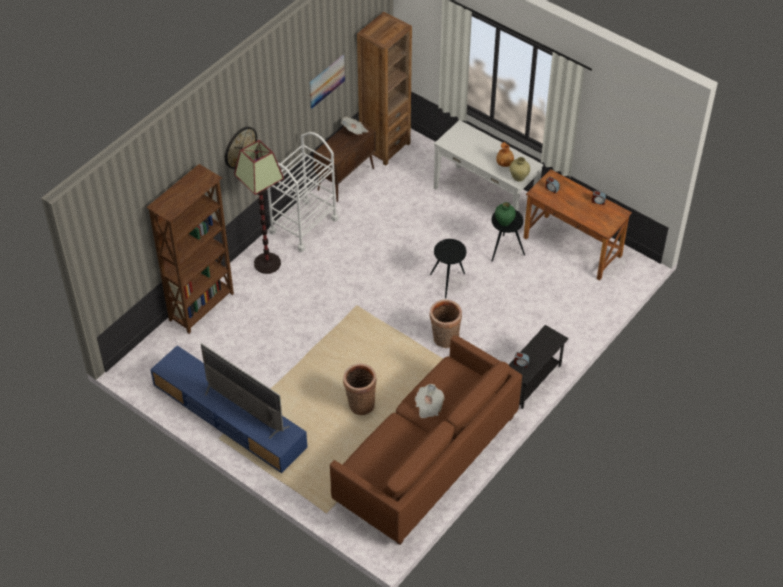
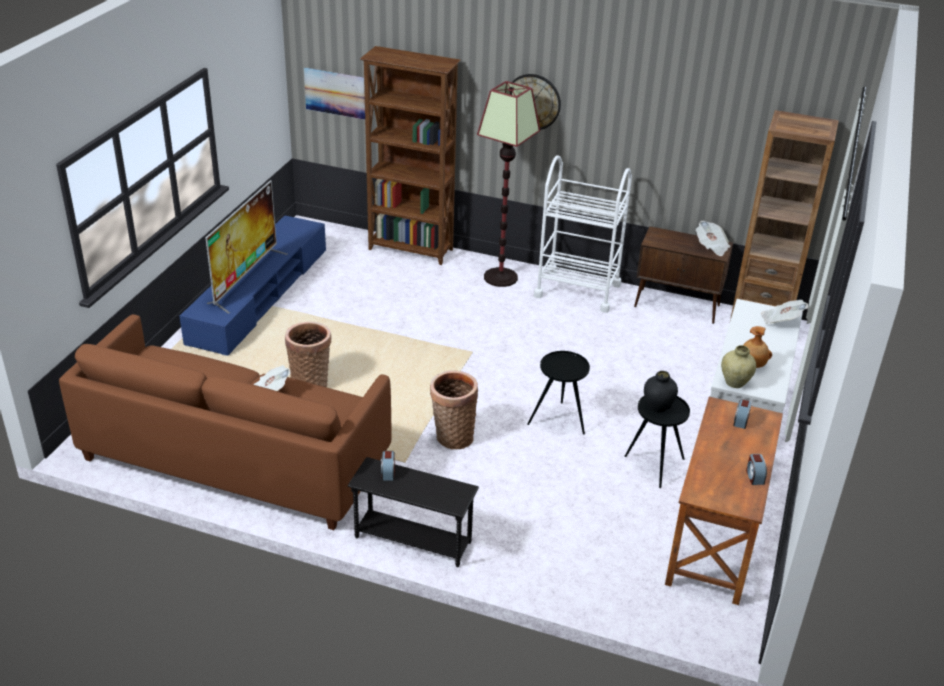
camera: 70 degrees right, 15 degrees down
picture [309,55,345,109] -> picture moved to [304,68,365,120]
green vase [495,202,516,226] -> black vase [644,371,678,413]
none -> newspaper [761,300,808,324]

